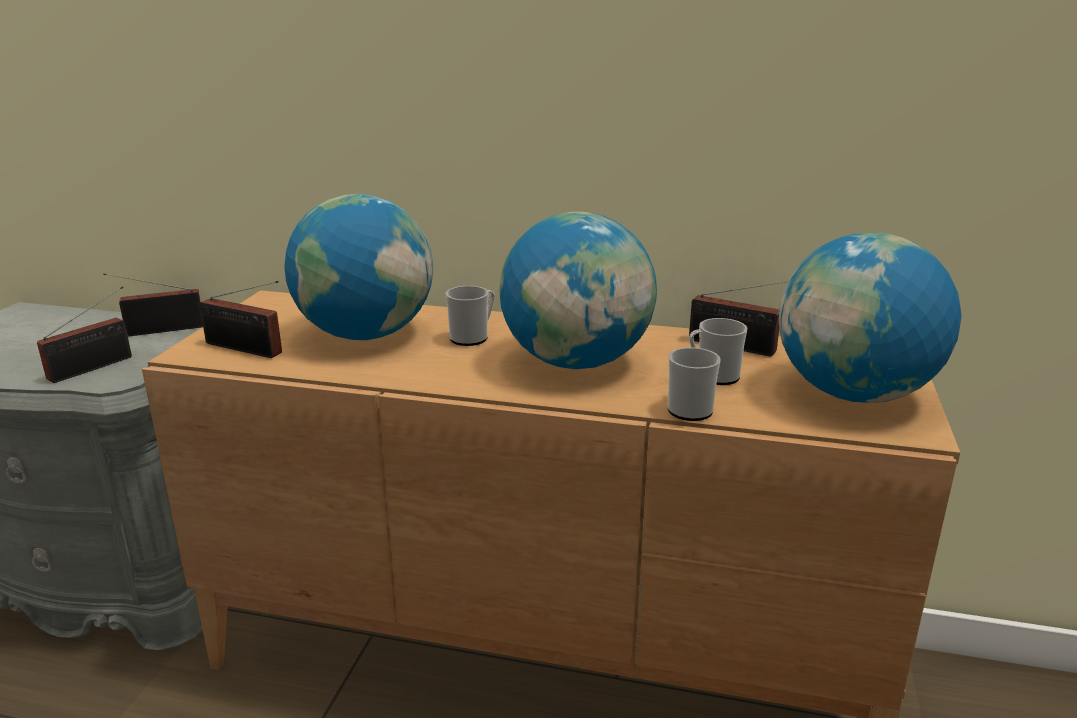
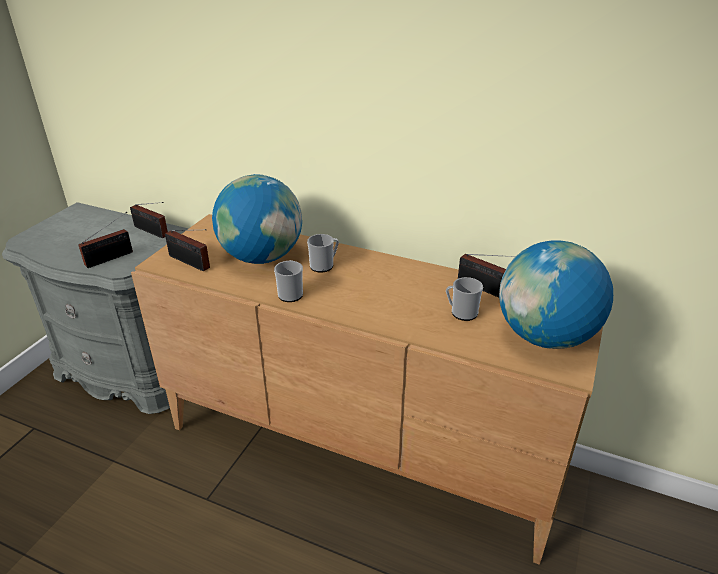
camera: 10 degrees right, 10 degrees up
radio [103,273,203,337] -> radio turned 135 degrees counterclockwise [130,202,168,238]
globe [499,212,657,369] -> none
mug [667,347,721,421] -> mug moved to [274,260,303,302]

